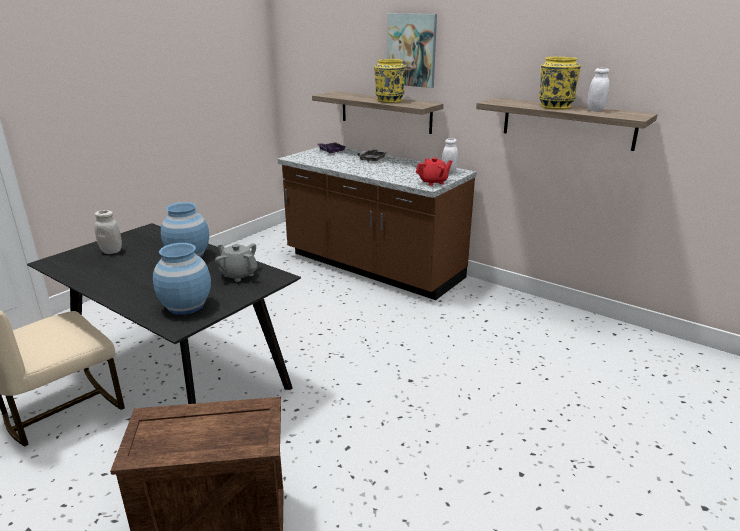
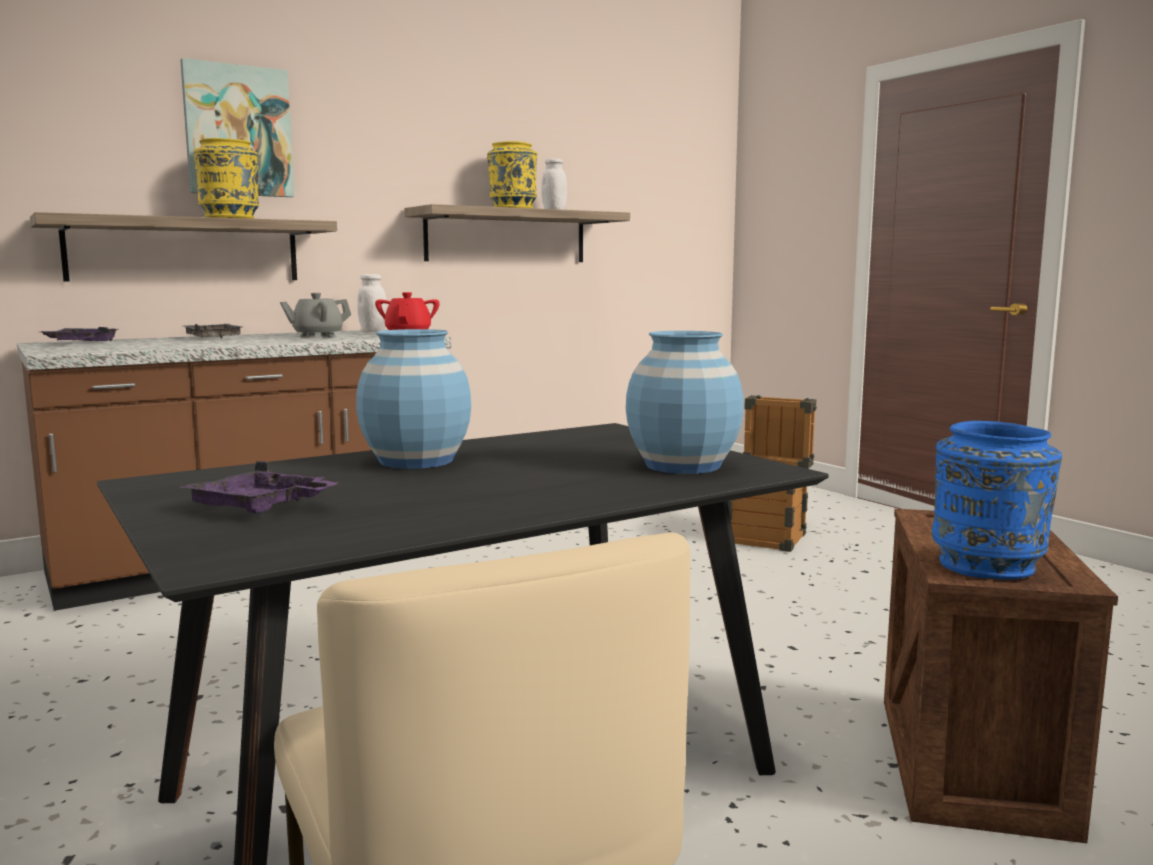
camera: 70 degrees left, 15 degrees down
white jar [94,210,122,254] -> purple tray [181,461,338,514]
grey teapot [215,243,257,282] -> grey teapot moved to [280,293,351,338]
none -> crate [727,395,817,552]
none -> blue vase [932,421,1062,580]

